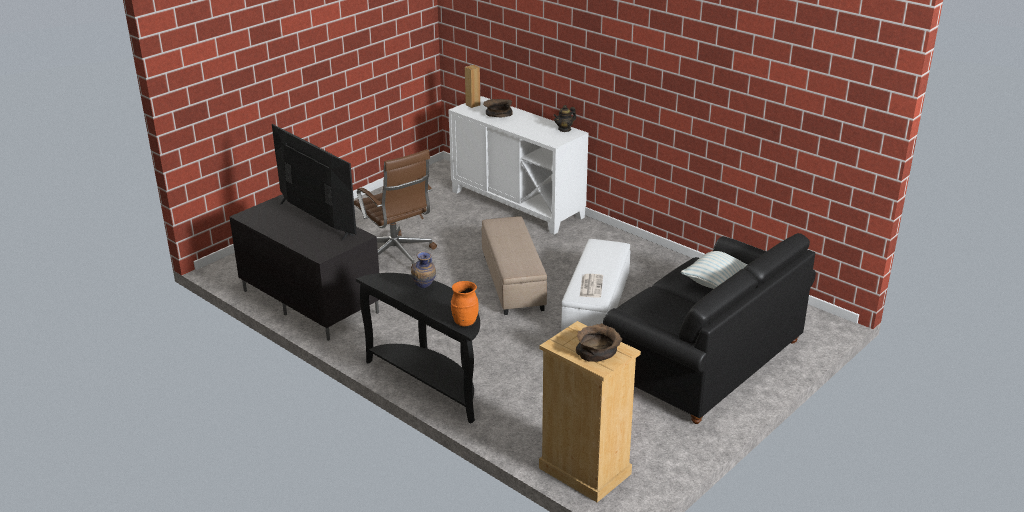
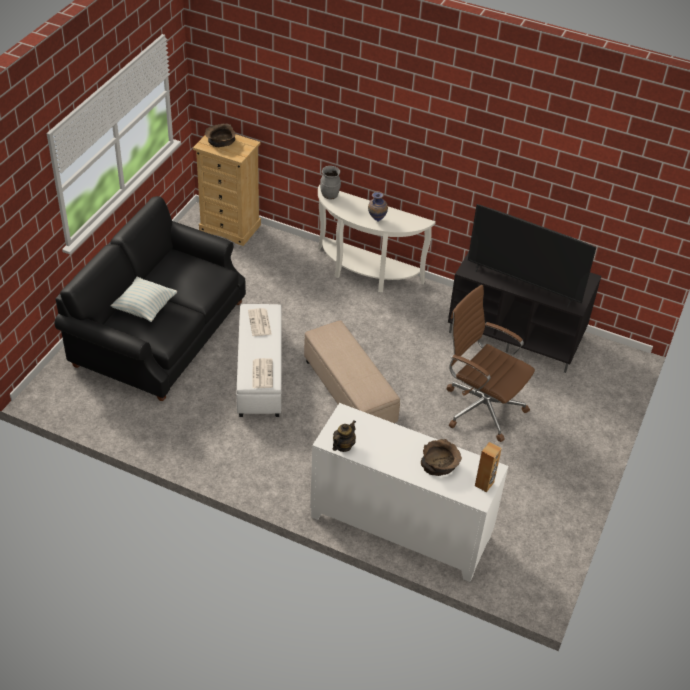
camera: 160 degrees right, 15 degrees up
black console table [356,273,480,424] -> white console table [318,185,436,292]
orange vase [451,281,479,327] -> grey vase [320,166,341,199]
none -> newspaper [253,358,273,388]

